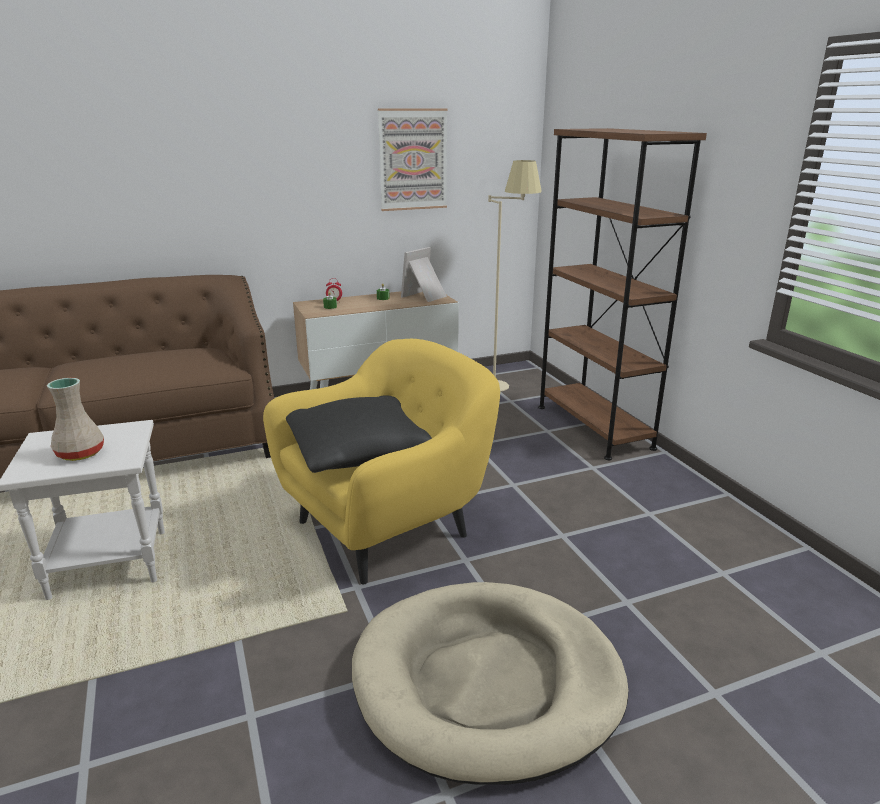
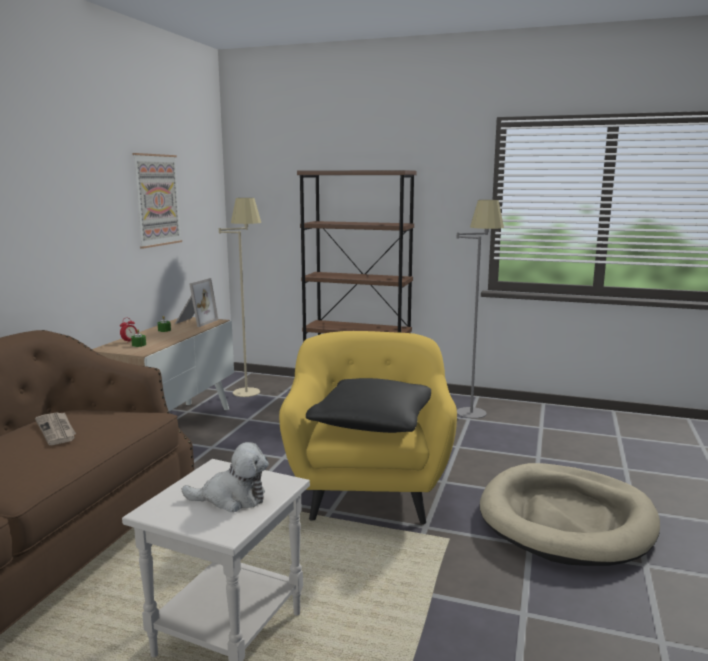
camera: 50 degrees left, 10 degrees down
beige vase [47,378,104,461] -> plush toy [181,442,269,512]
picture frame [401,247,447,302] -> picture frame turned 150 degrees counterclockwise [175,278,219,327]
none -> newspaper [35,413,76,445]
none -> grey floor lamp [457,200,504,419]

